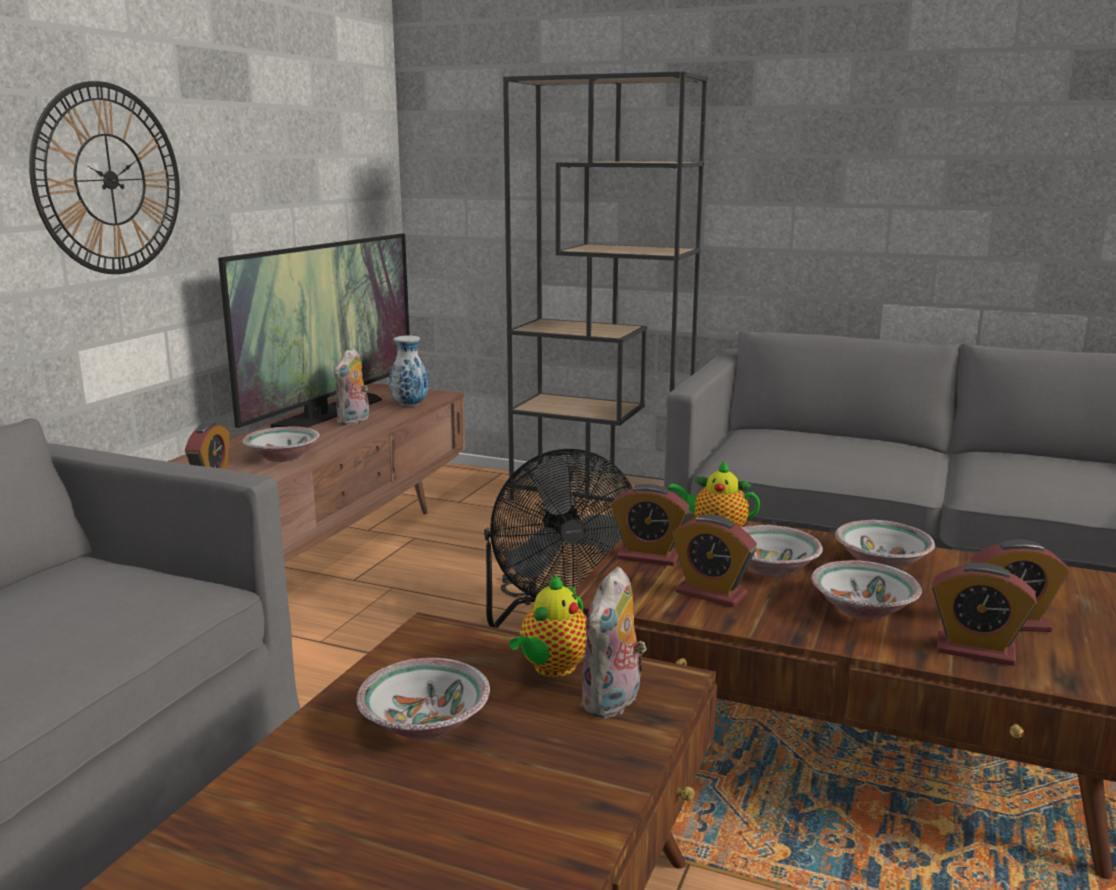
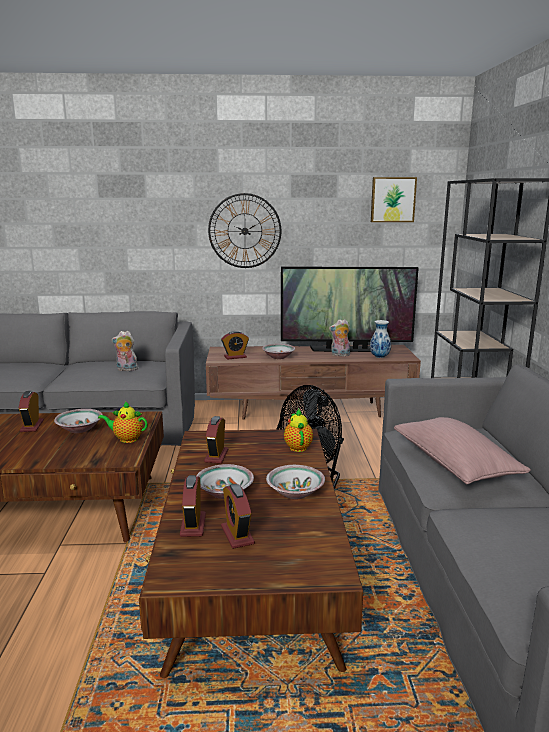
camera: 65 degrees right, 0 degrees up
plush toy [580,567,647,719] -> plush toy moved to [111,331,138,371]
alarm clock [611,484,690,566] -> alarm clock moved to [19,391,44,432]
bowl [741,525,823,577] -> none
none -> picture [371,177,417,222]
none -> pink pillow [394,417,531,484]

